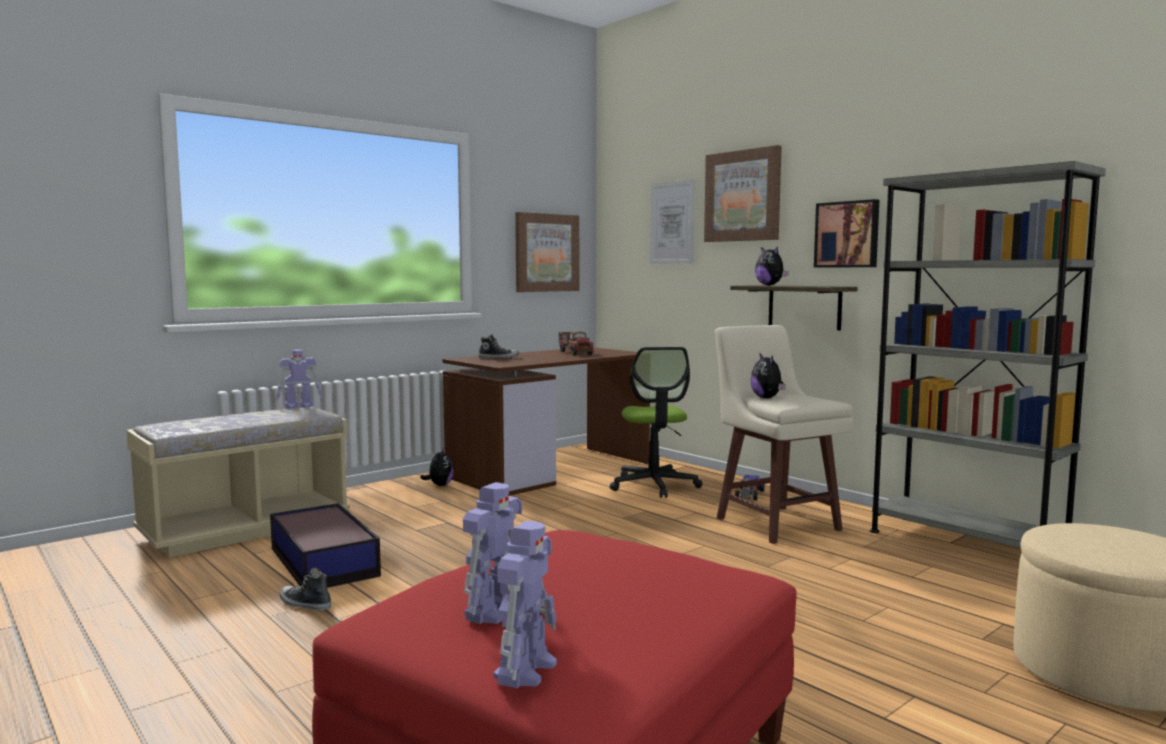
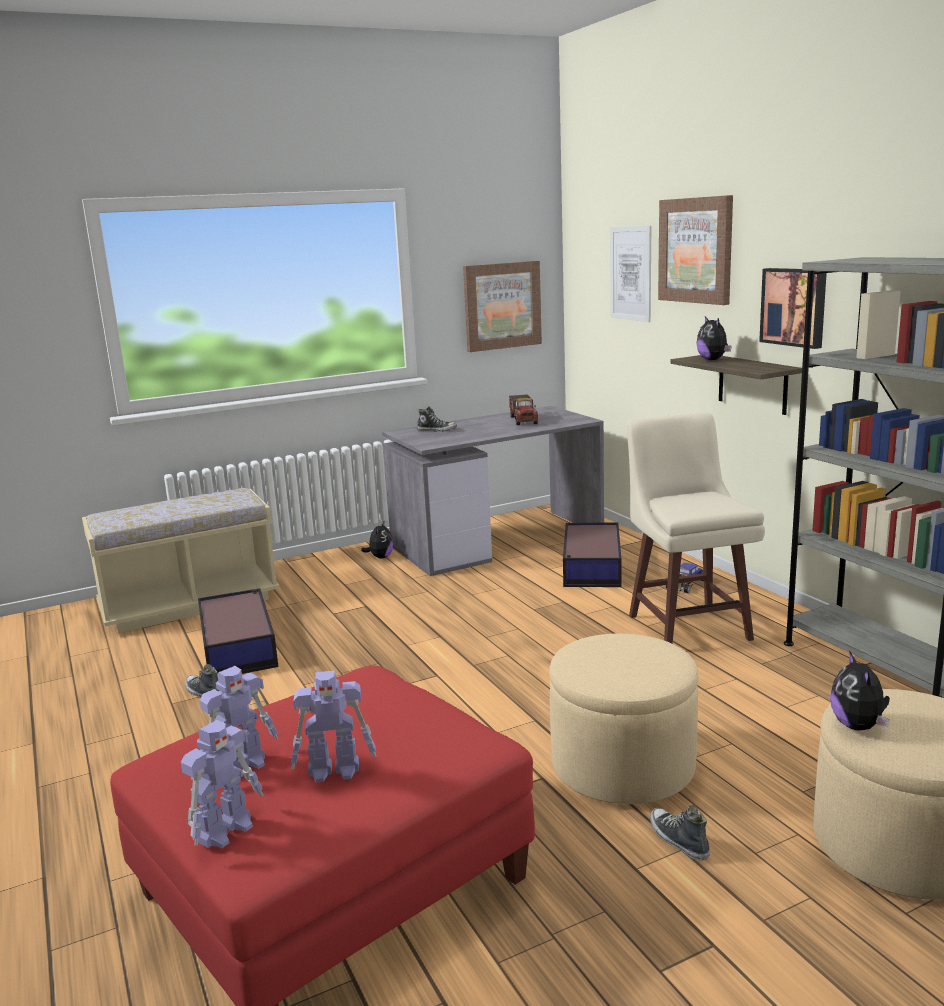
camera: 15 degrees right, 10 degrees up
toy robot [276,350,323,409] -> toy robot moved to [291,671,376,783]
brown desk [443,347,650,496] -> grey desk [382,406,604,576]
office chair [610,347,703,498] -> storage box [563,522,621,587]
plush toy [751,354,786,398] -> plush toy moved to [830,650,890,730]
none -> beige ottoman [549,634,699,804]
none -> shoe [650,805,710,861]

